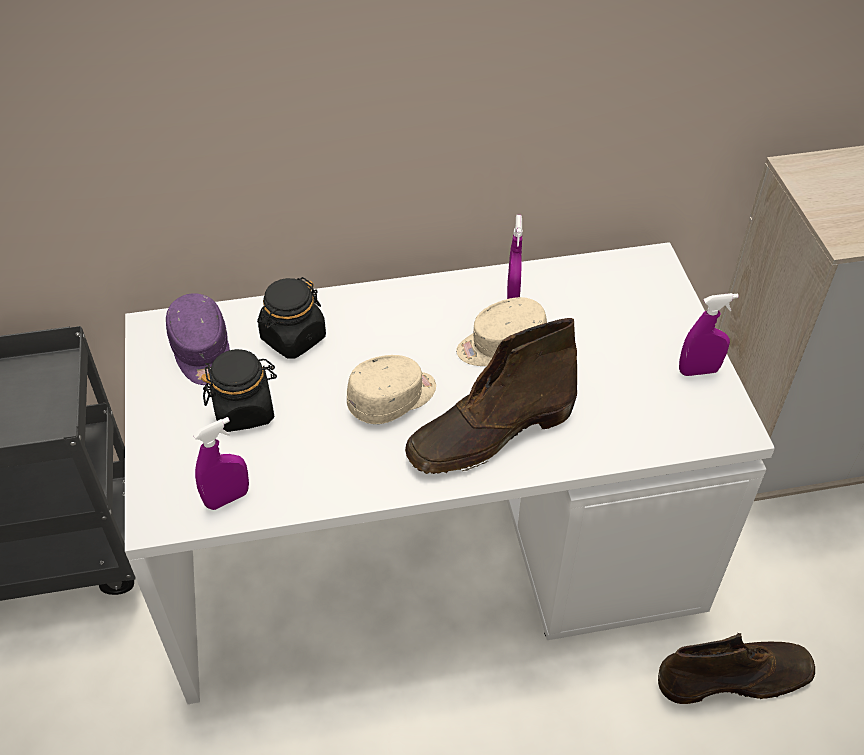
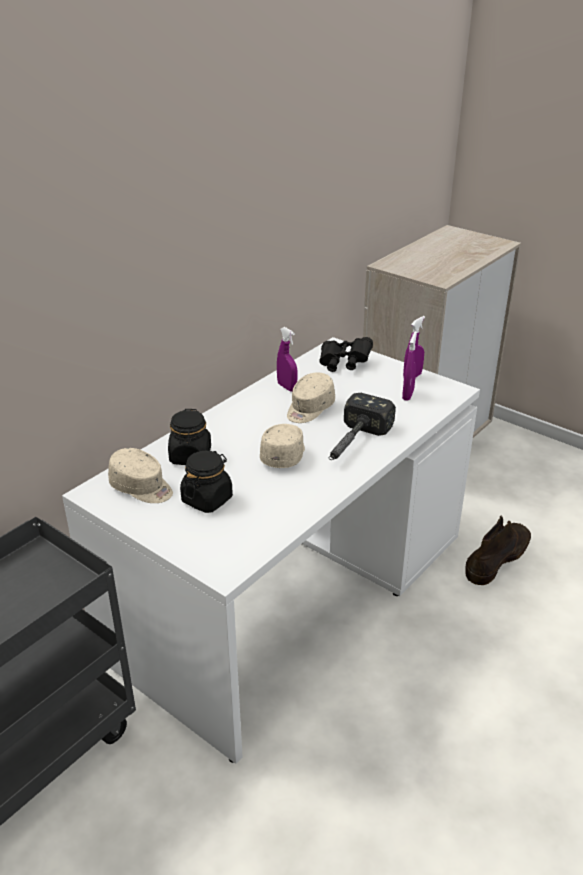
camera: 40 degrees left, 15 degrees down
purple cap [166,293,230,385] -> beige cap [108,448,173,503]
purple spray bottle [193,417,249,510] -> purple spray bottle moved to [402,331,417,401]
brown boot [405,318,577,474] -> hammer [329,393,396,460]
none -> black binoculars [319,337,373,372]

